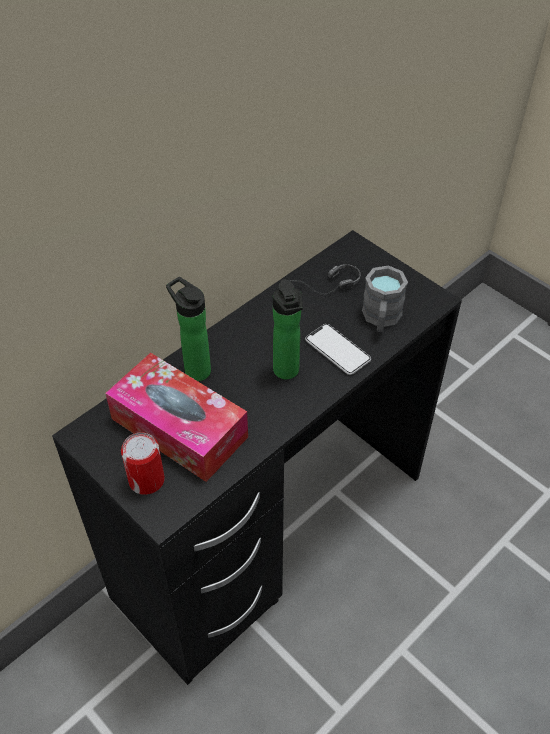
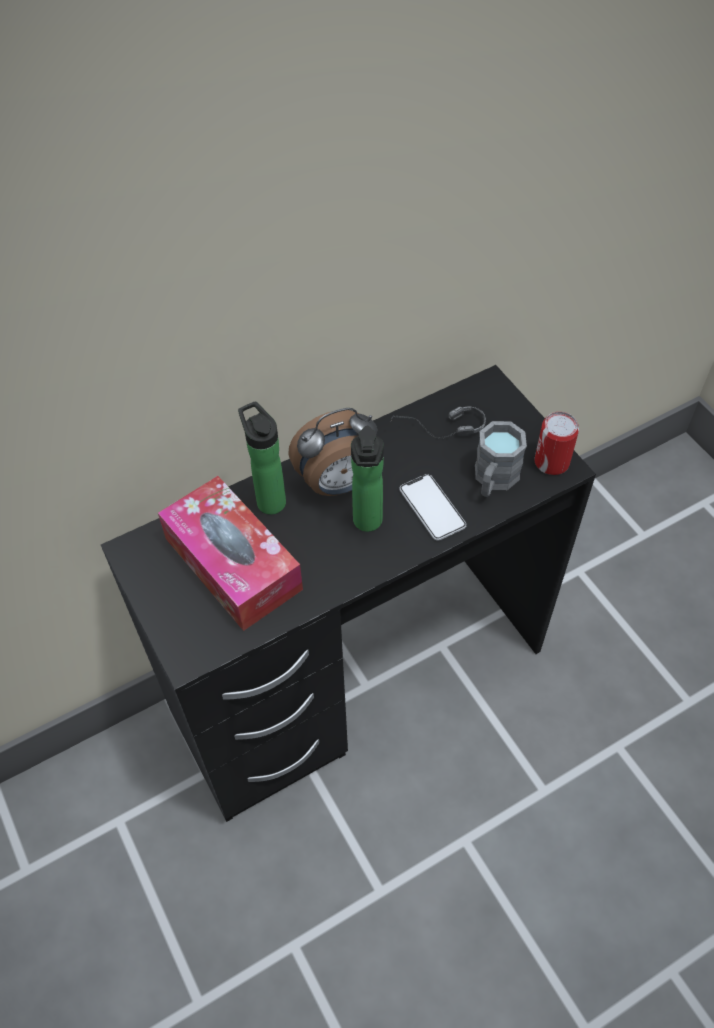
camera: 15 degrees right, 5 degrees up
can [121,432,165,495] -> can moved to [534,412,579,475]
none -> alarm clock [288,408,378,496]

